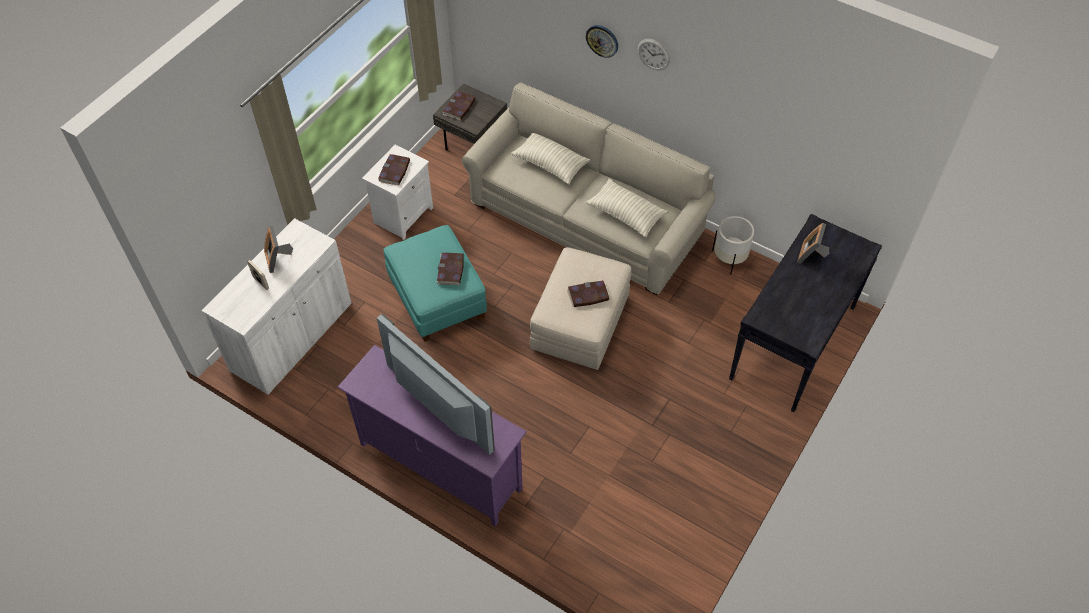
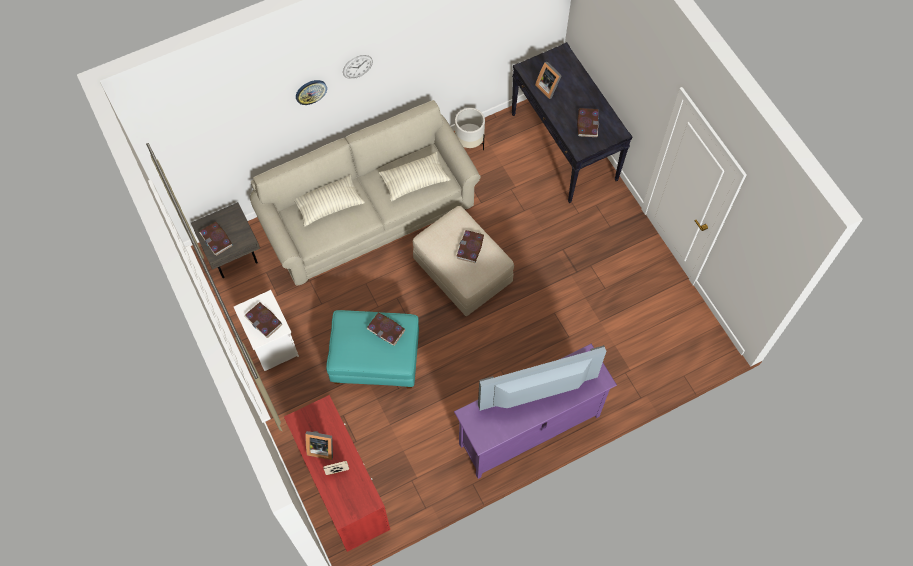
camera: 60 degrees left, 10 degrees up
white cabinet [201,218,352,395] -> red cabinet [284,395,390,552]
none -> book [577,108,599,137]

